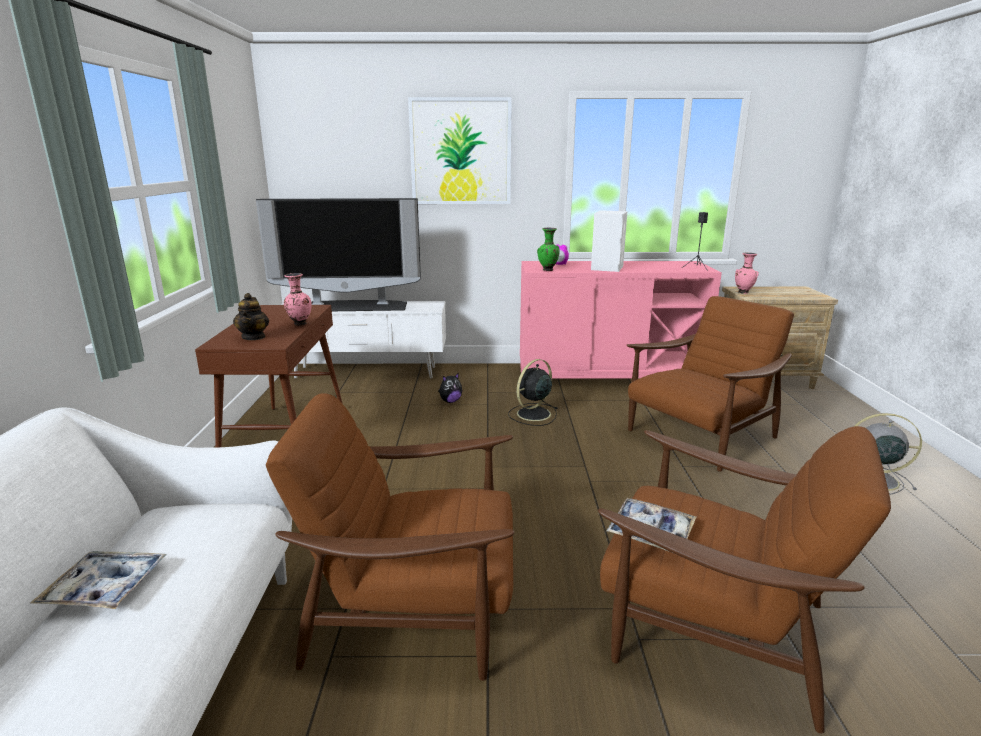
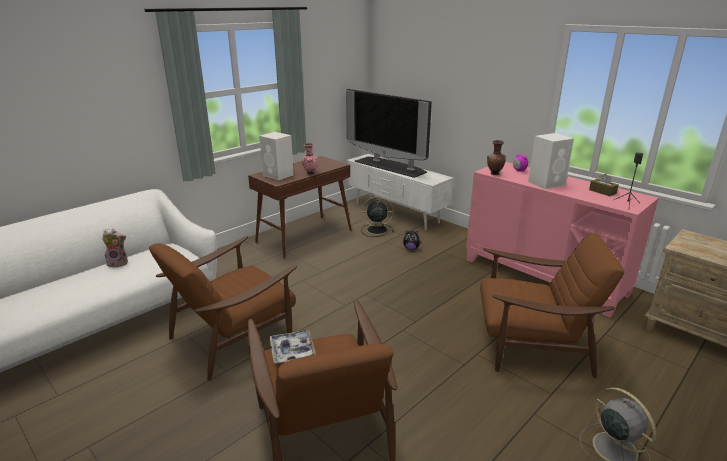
camera: 45 degrees right, 5 degrees up
tray [30,551,167,609] -> plush toy [102,229,128,267]
teapot [233,293,269,340] -> white speaker [259,132,294,180]
brown armchair [266,393,515,681] -> brown armchair turned 90 degrees counterclockwise [149,236,297,381]
picture [408,97,512,204] -> none
black fan [508,359,557,426] -> black fan moved to [361,196,394,237]
green vase [537,228,560,271] -> brown vase [487,140,506,175]
pink vase [735,252,759,294] -> none
none -> brown tissue box [589,174,619,196]

